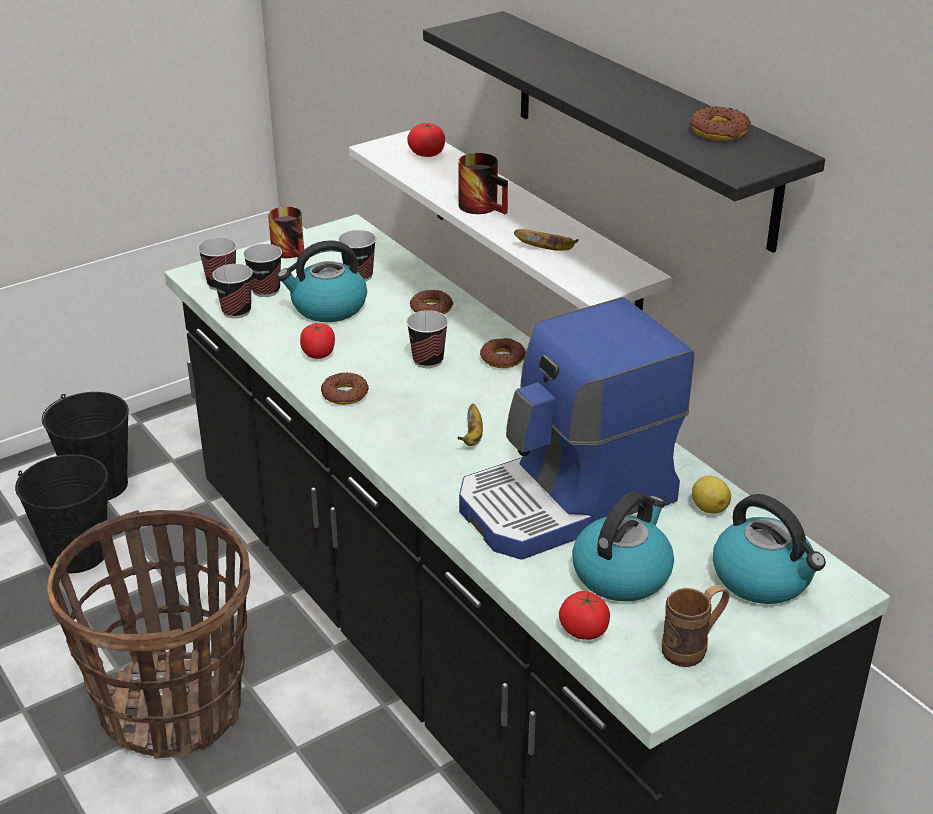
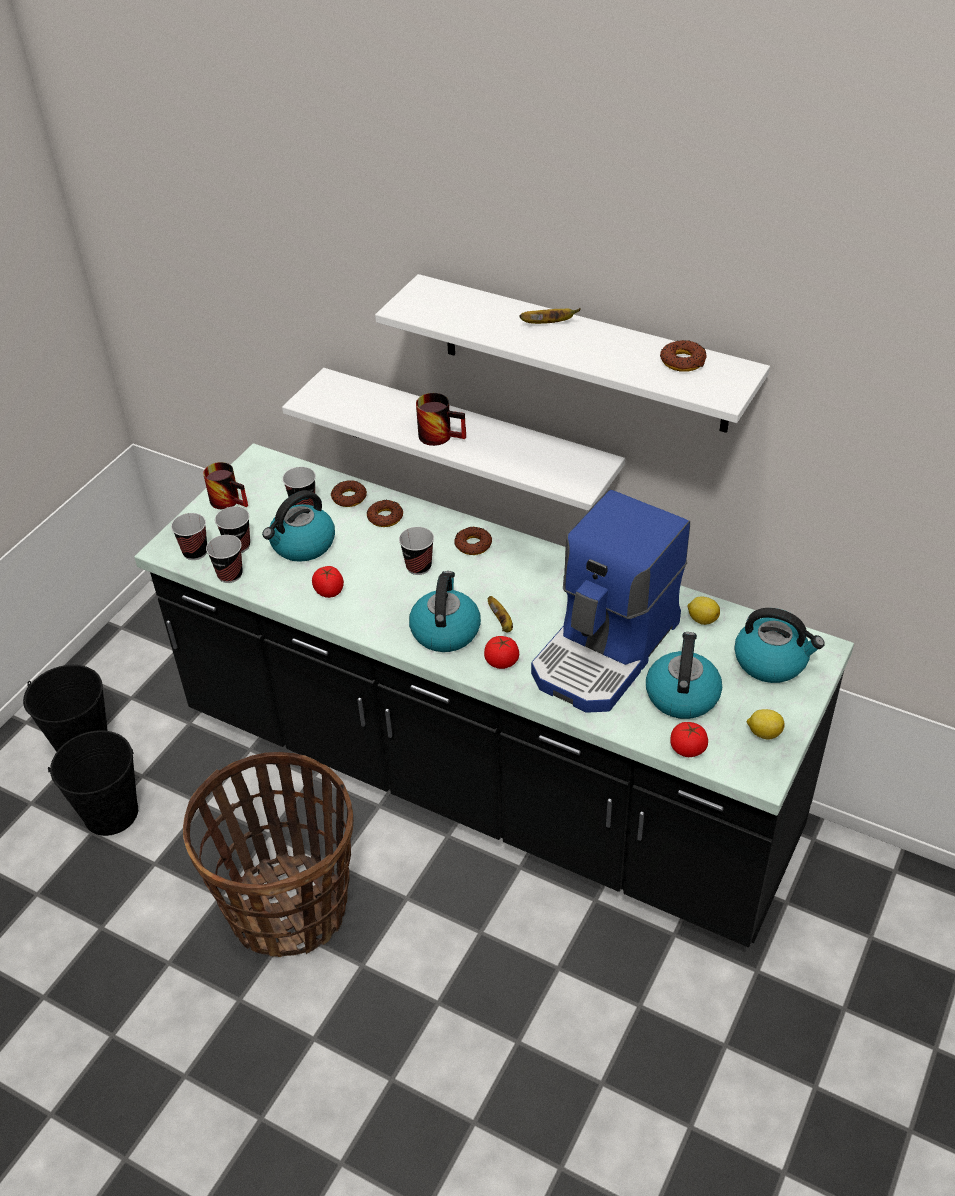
camera: 25 degrees left, 10 degrees up
donut [321,372,369,405] -> donut moved to [331,480,367,507]
tomato [407,123,445,157] -> tomato moved to [484,636,519,669]
black shelf [423,11,825,253] -> white shelf [375,274,770,433]
banana [514,229,579,251] -> banana moved to [520,308,581,324]
brown mug [662,585,729,667] -> lemon [747,709,785,740]
none -> kettle [409,571,481,652]

